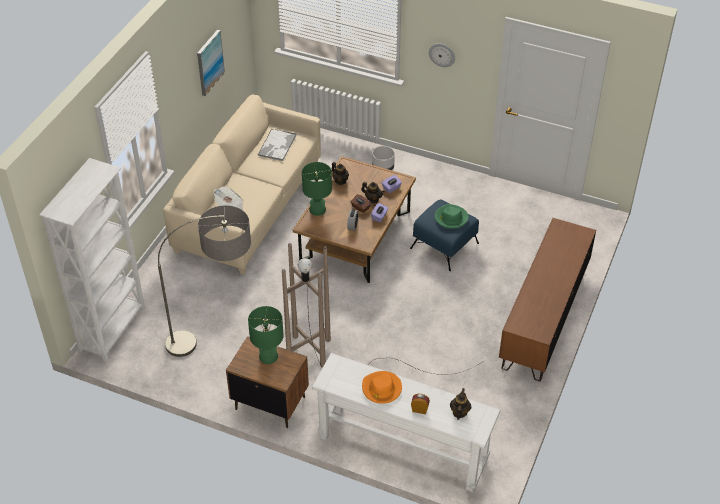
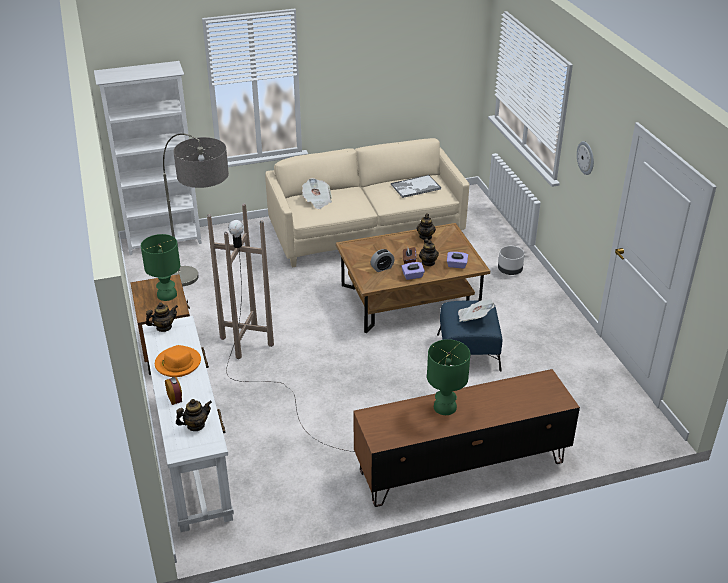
camera: 50 degrees right, 10 degrees down
picture [197,30,225,96] -> none
green table lamp [302,162,332,216] -> green table lamp moved to [427,339,470,415]
green hat [435,204,469,229] -> newspaper [458,299,495,322]
none -> teapot [146,302,178,332]

